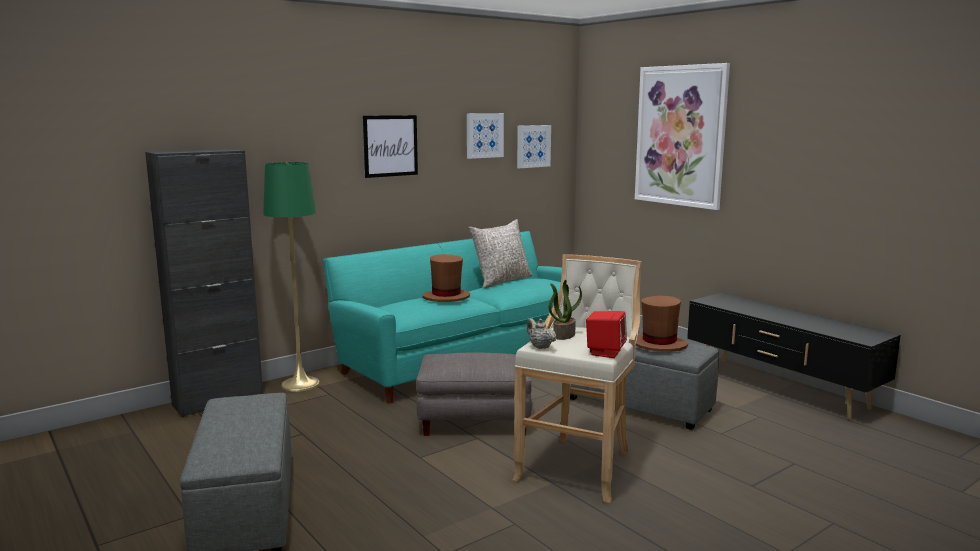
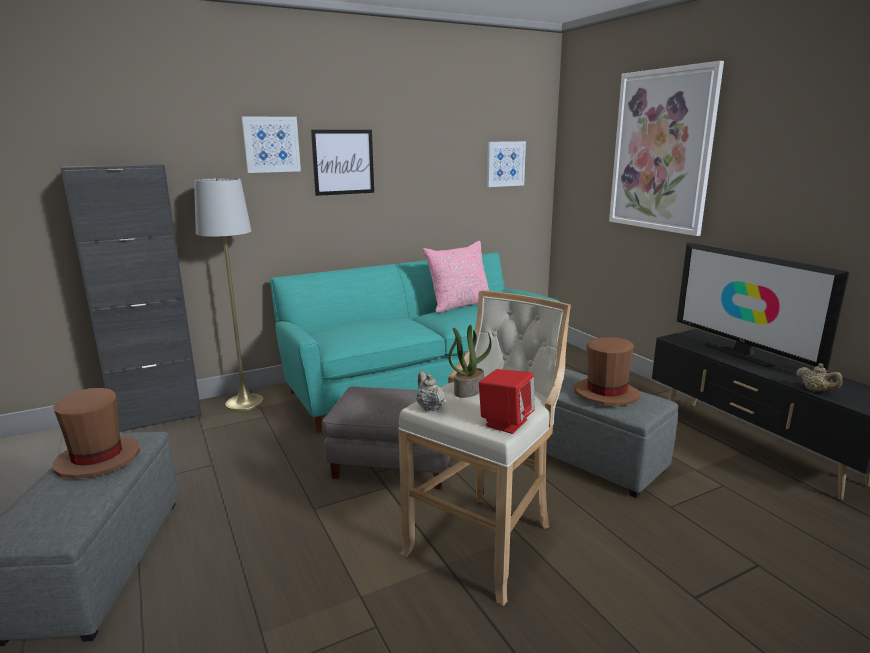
camera: 10 degrees right, 5 degrees up
green floor lamp [263,162,320,392] -> grey floor lamp [194,178,264,411]
brown hat [422,254,470,302] -> brown hat moved to [52,388,140,479]
picture [467,113,504,159] -> picture moved to [242,116,301,173]
grey pillow [469,219,533,288] -> pink pillow [423,241,489,313]
none -> television [677,242,850,370]
none -> beige teapot [796,363,843,392]

